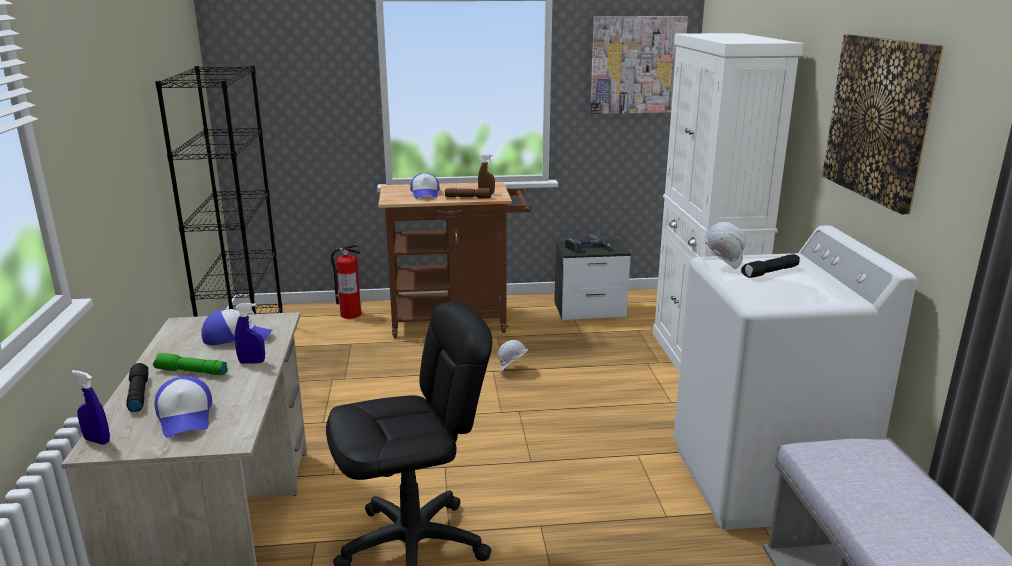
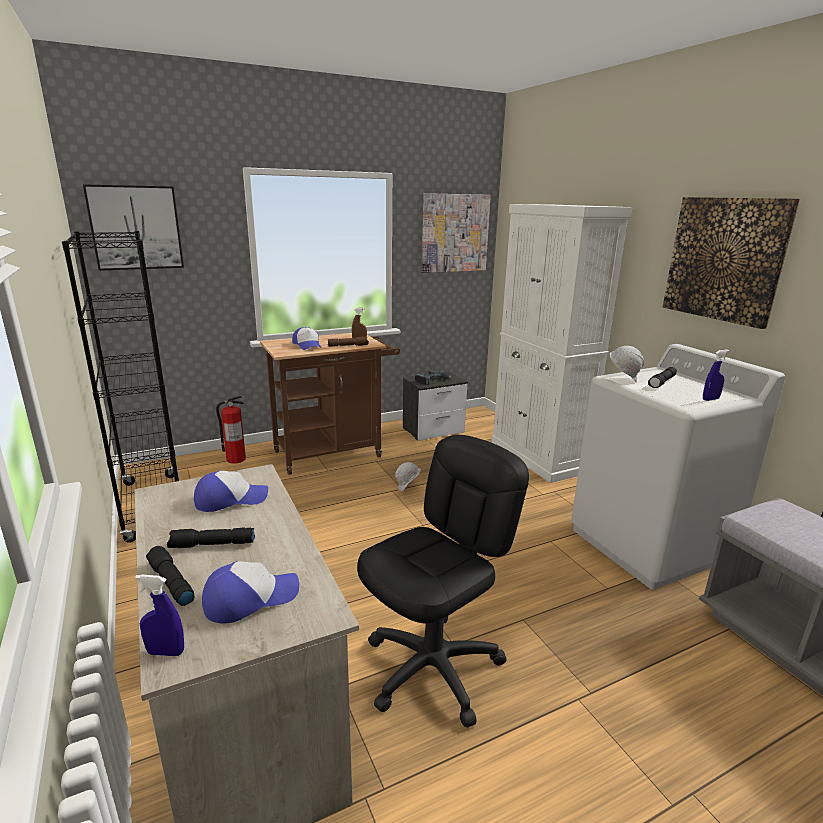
camera: 20 degrees left, 0 degrees up
green flashlight [153,353,228,375] -> black flashlight [167,528,255,548]
cap [154,376,212,438] -> cap turned 75 degrees counterclockwise [202,561,299,624]
blue spray bottle [234,303,265,364] -> blue spray bottle moved to [703,350,729,401]
none -> picture [83,184,184,271]

